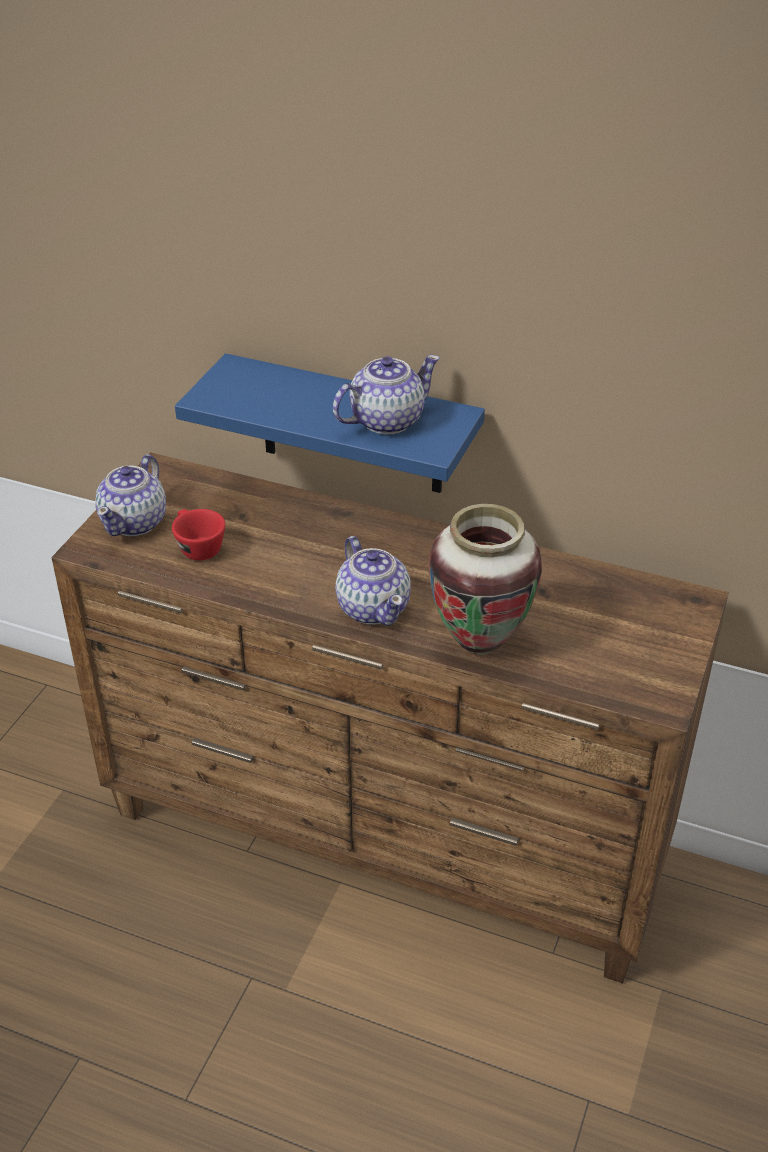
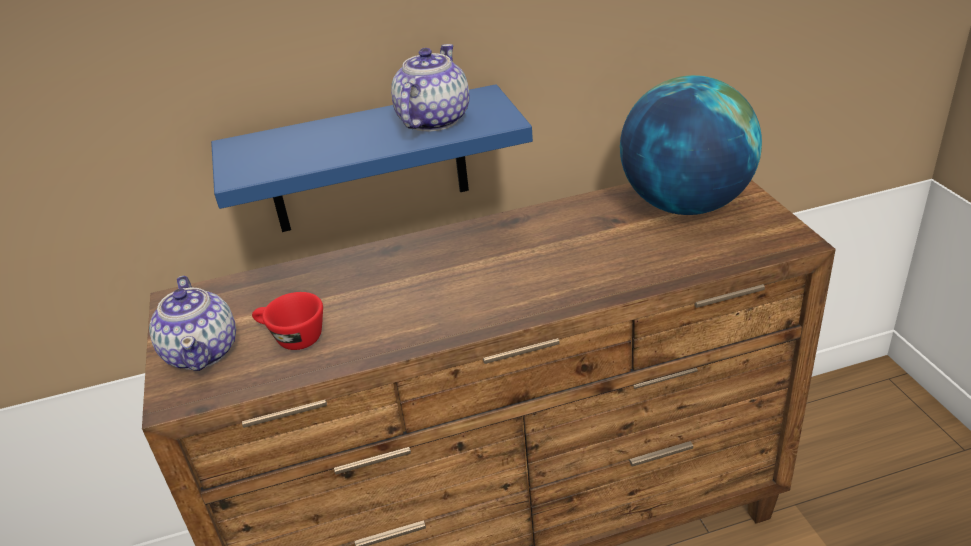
camera: 35 degrees left, 5 degrees down
teapot [335,536,411,626] -> none
vase [428,504,542,655] -> none
none -> globe [620,75,762,215]

